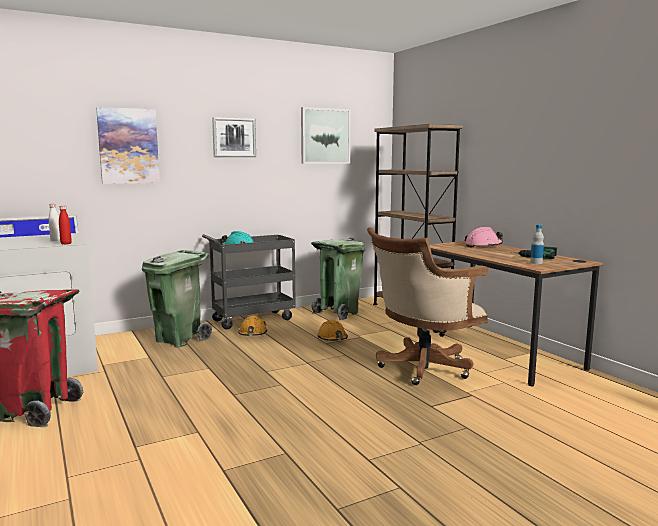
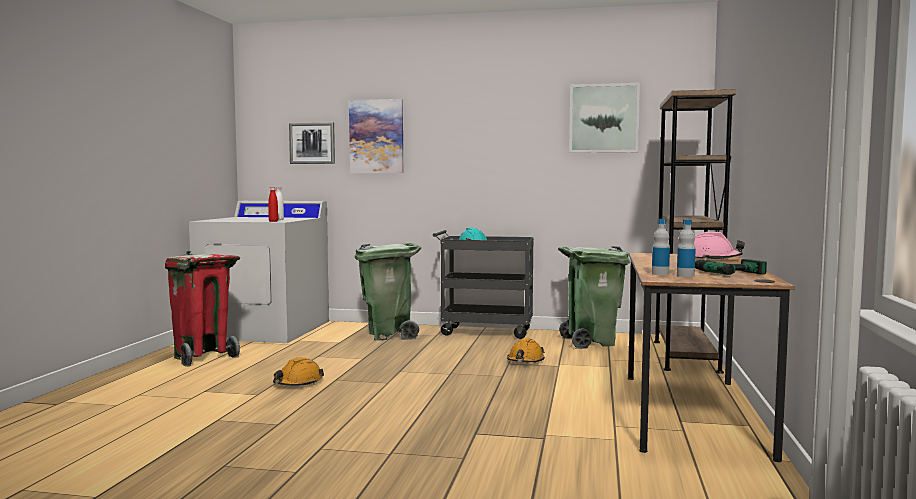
camera: 40 degrees right, 5 degrees down
picture [212,117,256,157] -> picture moved to [289,123,335,164]
orange hard hat [238,316,267,336] -> orange hard hat moved to [273,357,324,386]
office chair [367,227,488,385] -> none
none -> bottle [652,219,670,275]

